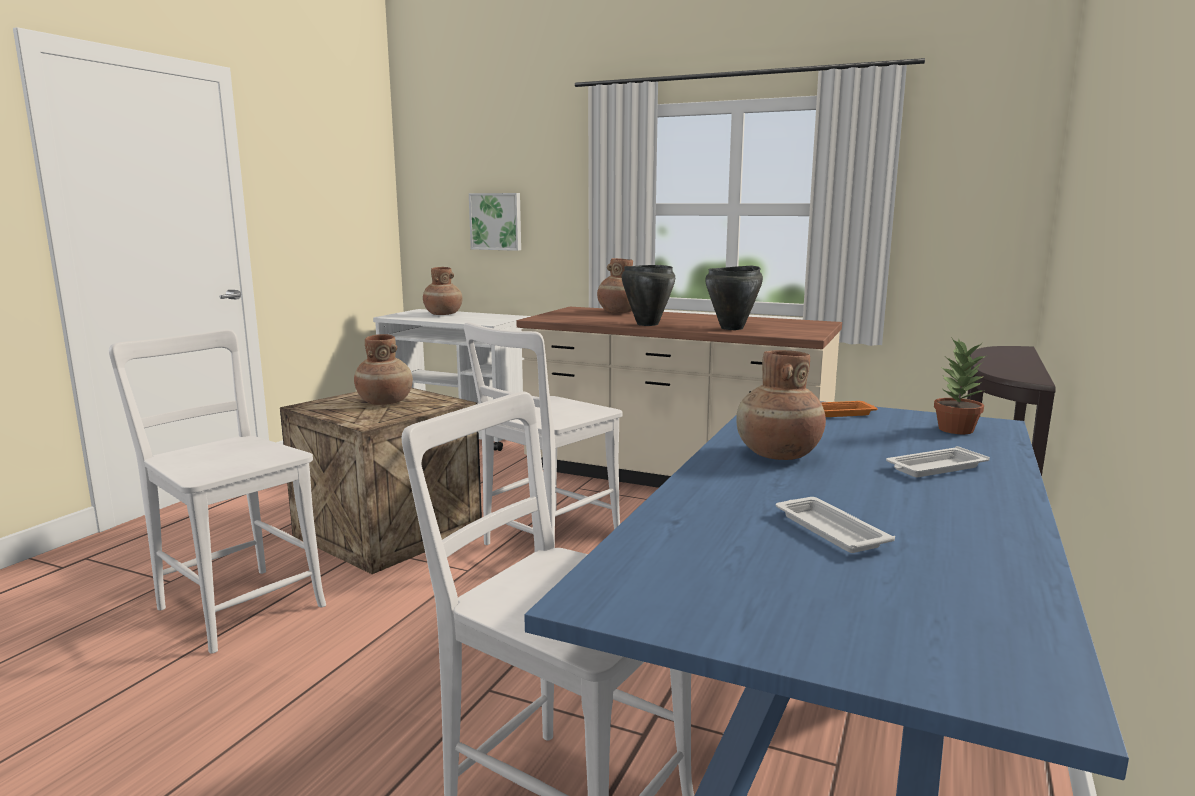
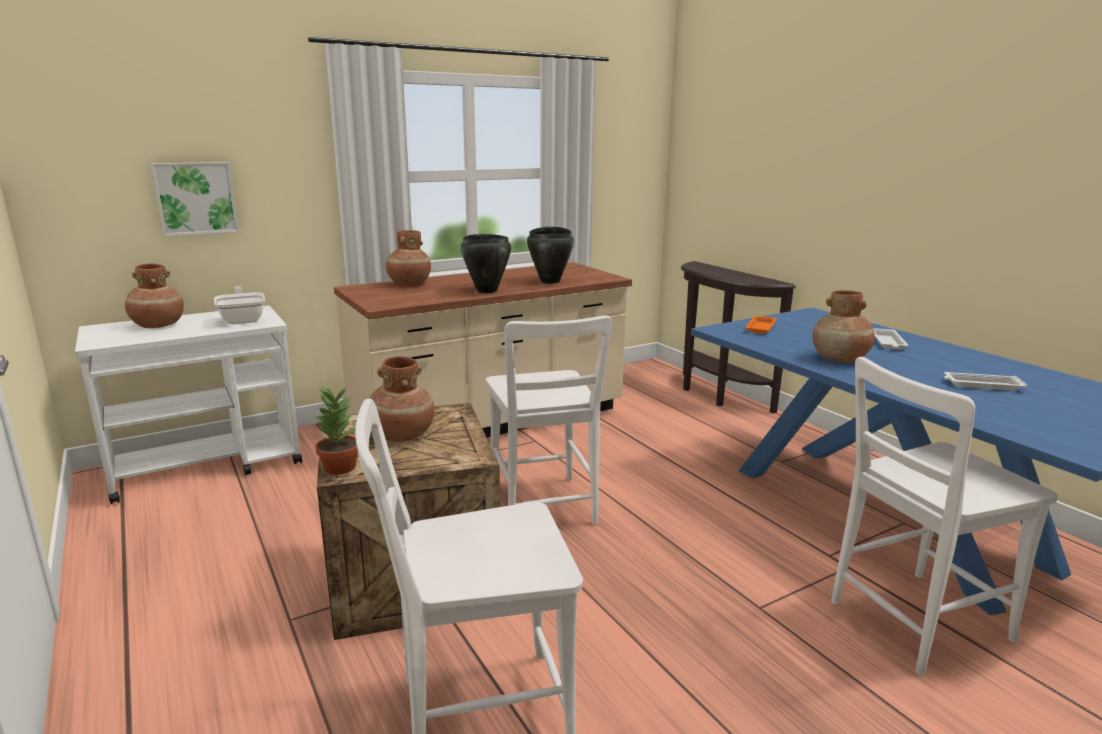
camera: 55 degrees left, 5 degrees up
potted plant [934,337,987,434] -> potted plant moved to [313,386,358,475]
none -> frying pan [214,286,265,325]

